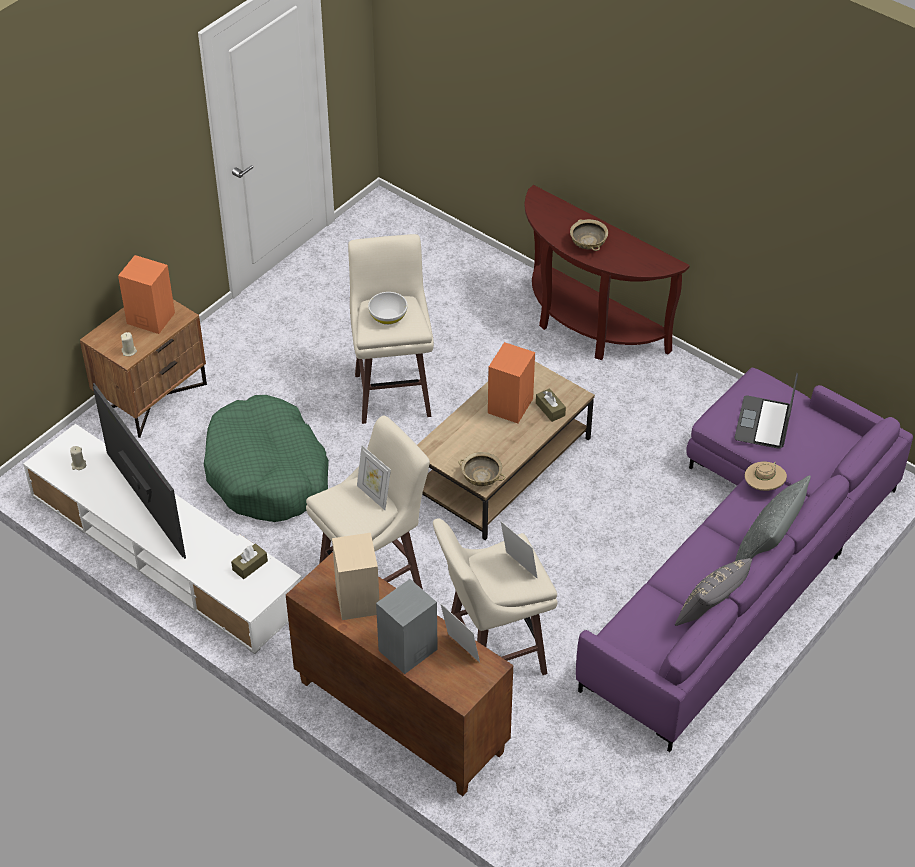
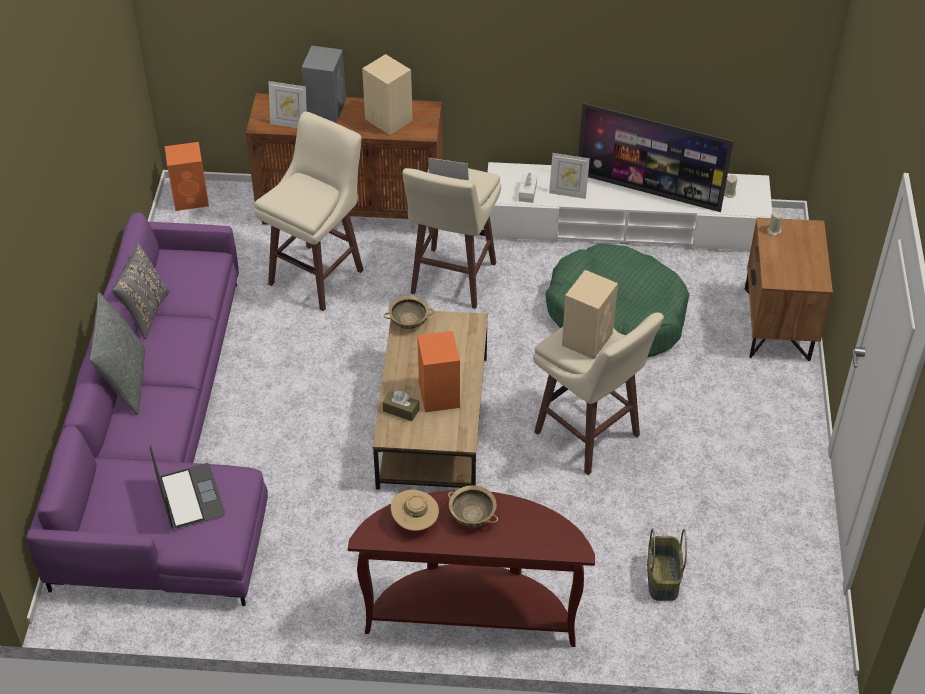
camera: 145 degrees right, 0 degrees up
orange speaker [118,255,175,334] -> orange speaker moved to [165,142,209,211]
brown tissue box [231,543,268,579] -> white tissue box [518,173,537,203]
white bowl [368,292,408,325] -> beige speaker [562,270,618,359]
picture frame [501,521,538,578] -> picture frame moved to [549,153,590,199]
beige hat [745,462,787,491] -> beige hat moved to [391,490,439,531]
none -> basket [647,528,687,601]

